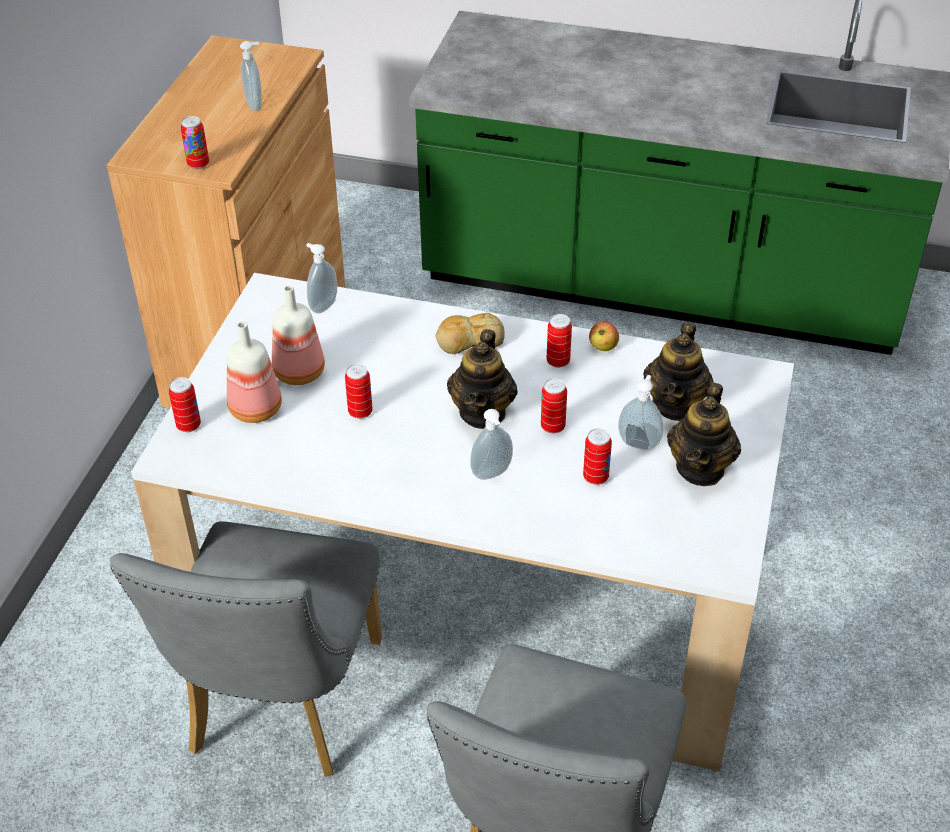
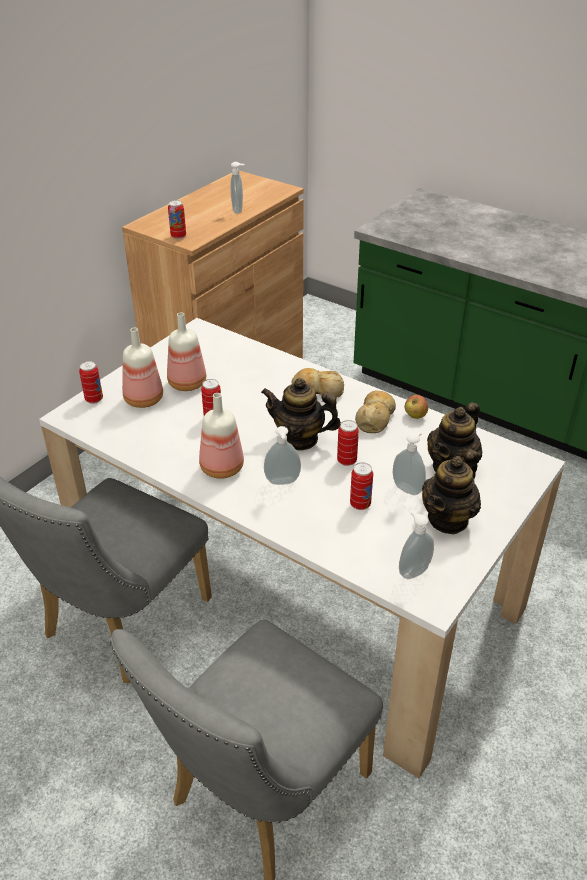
camera: 20 degrees right, 5 degrees down
soap dispenser [306,243,337,313] -> soap dispenser moved to [399,511,434,579]
teapot [447,329,518,429] -> teapot turned 75 degrees clockwise [261,378,341,451]
can [547,314,572,368] -> bread [355,391,396,433]
none -> bottle [199,393,244,479]

